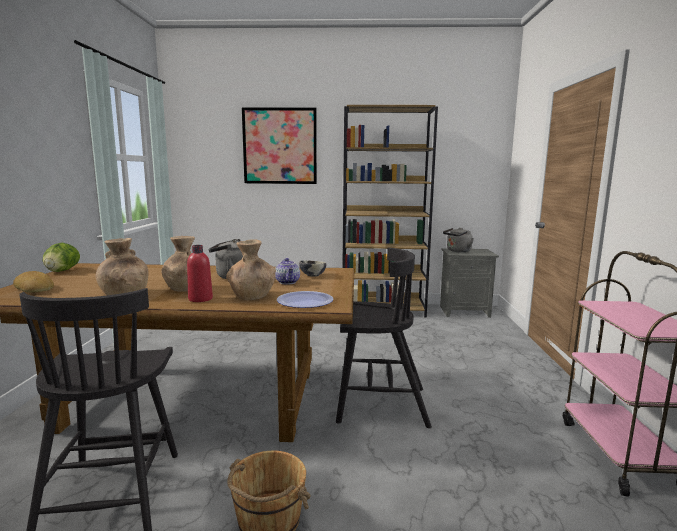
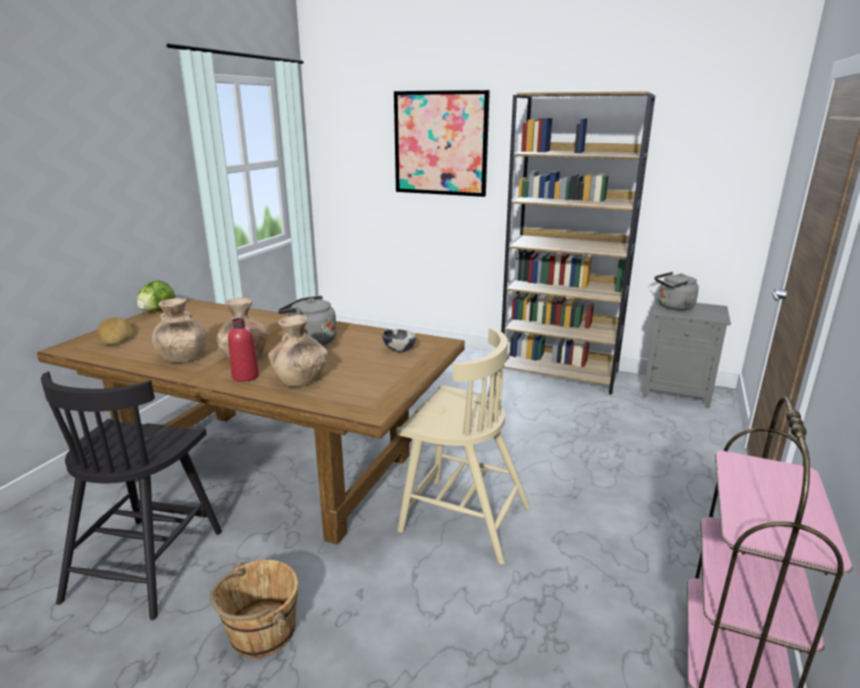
camera: 20 degrees right, 10 degrees up
teapot [275,258,300,285] -> none
plate [277,291,334,308] -> none
black chair [336,248,432,428] -> beige chair [397,328,530,564]

